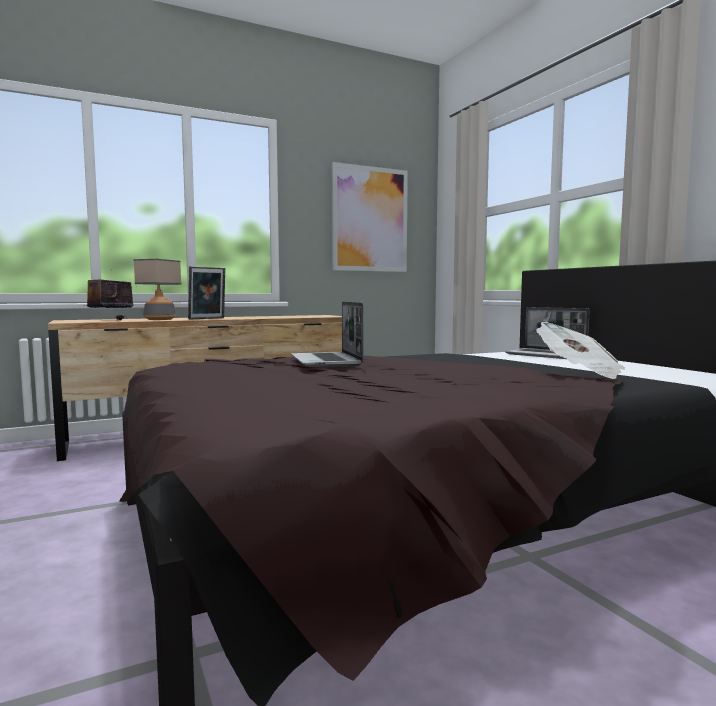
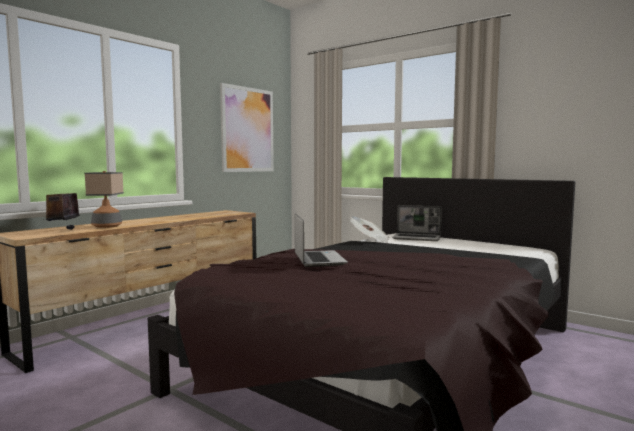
camera: 25 degrees left, 0 degrees up
picture frame [188,266,225,319] -> none
laptop [291,301,364,367] -> laptop turned 150 degrees counterclockwise [295,214,348,267]
newspaper [536,322,625,379] -> newspaper moved to [350,216,389,243]

